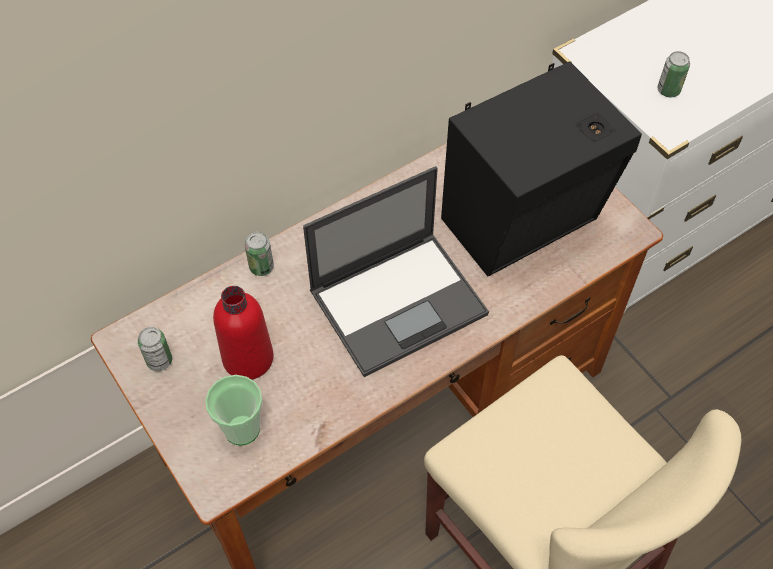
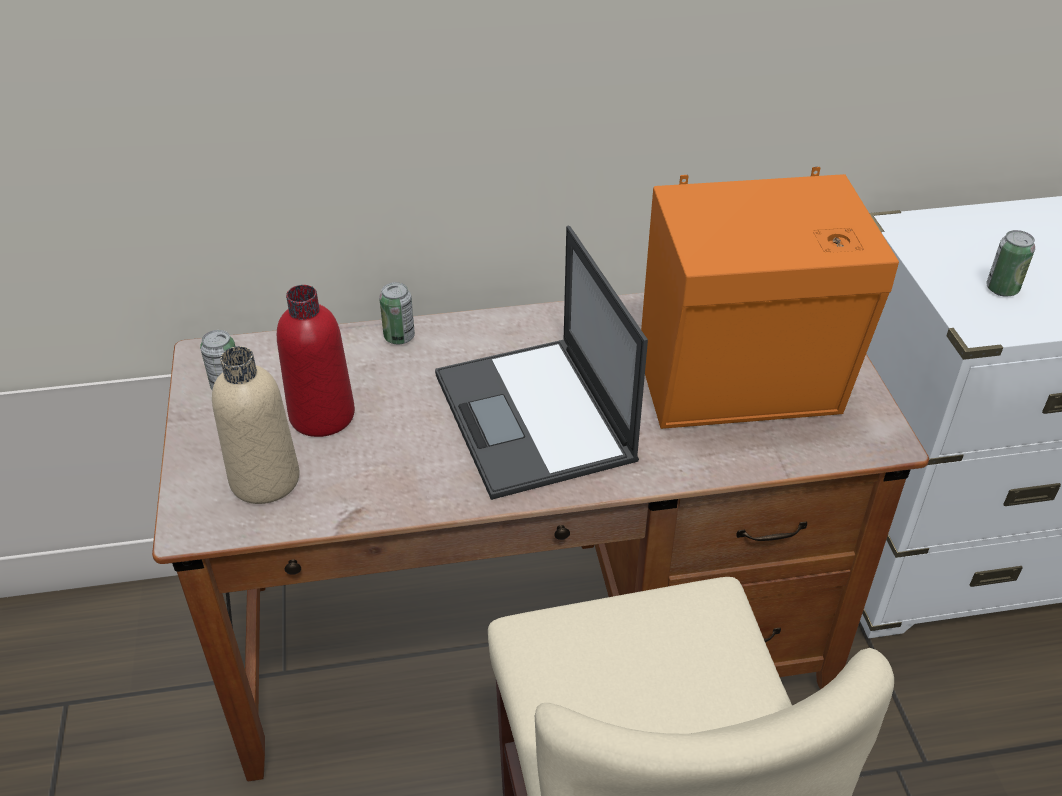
camera: 25 degrees right, 15 degrees down
cup [205,375,263,446] -> beige bottle [212,346,300,504]
laptop [303,166,489,377] -> laptop turned 75 degrees clockwise [435,226,648,500]
black speaker [441,61,642,276] -> orange speaker [641,167,899,429]

